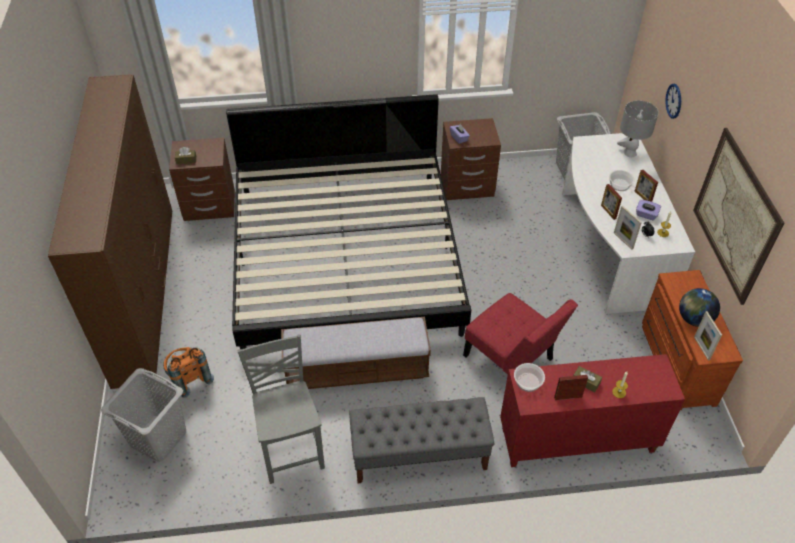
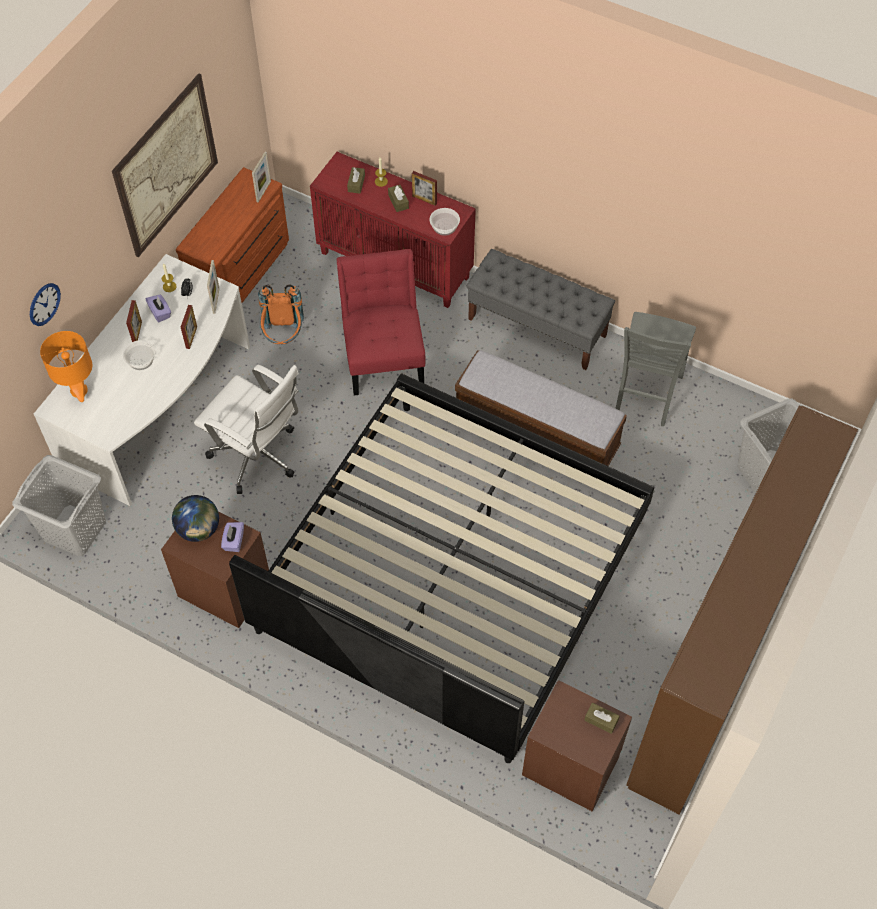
camera: 145 degrees left, 10 degrees up
orange backpack [163,347,214,398] -> orange backpack moved to [258,285,304,344]
grey table lamp [617,101,659,158] -> orange table lamp [40,331,92,402]
globe [679,288,720,327] -> globe moved to [172,495,219,542]
none -> white office chair [194,364,299,494]
none -> brown tissue box [347,167,365,194]

